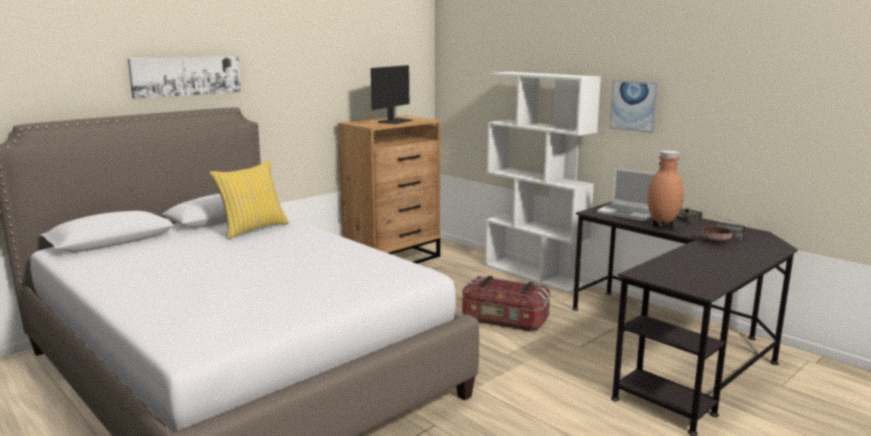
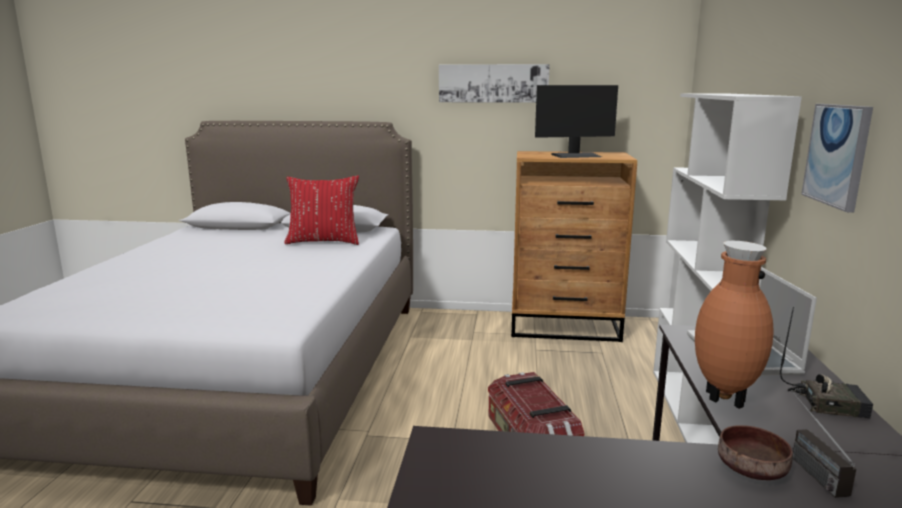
camera: 50 degrees right, 0 degrees up
picture [128,56,241,99] -> picture moved to [439,64,550,103]
yellow pillow [209,160,289,239] -> red pillow [284,176,359,245]

